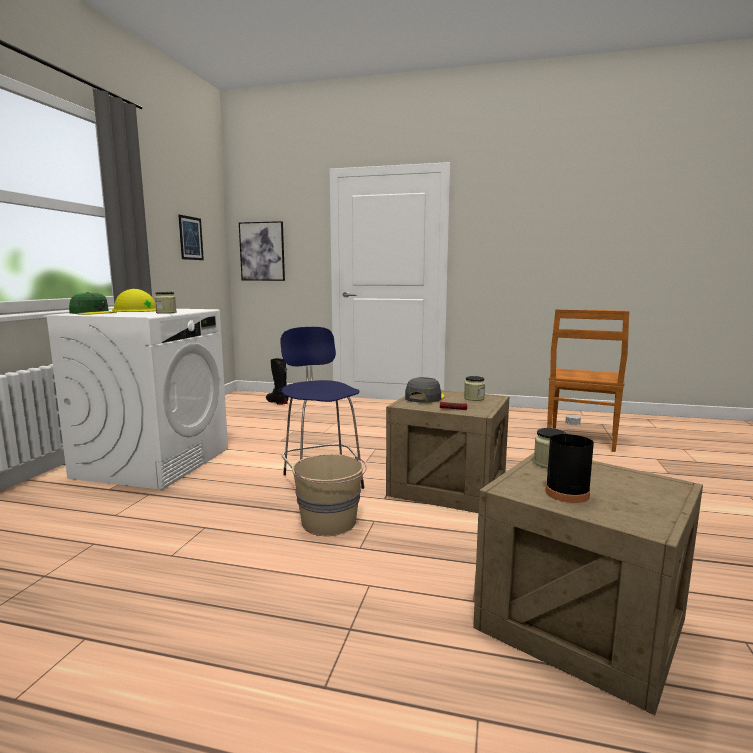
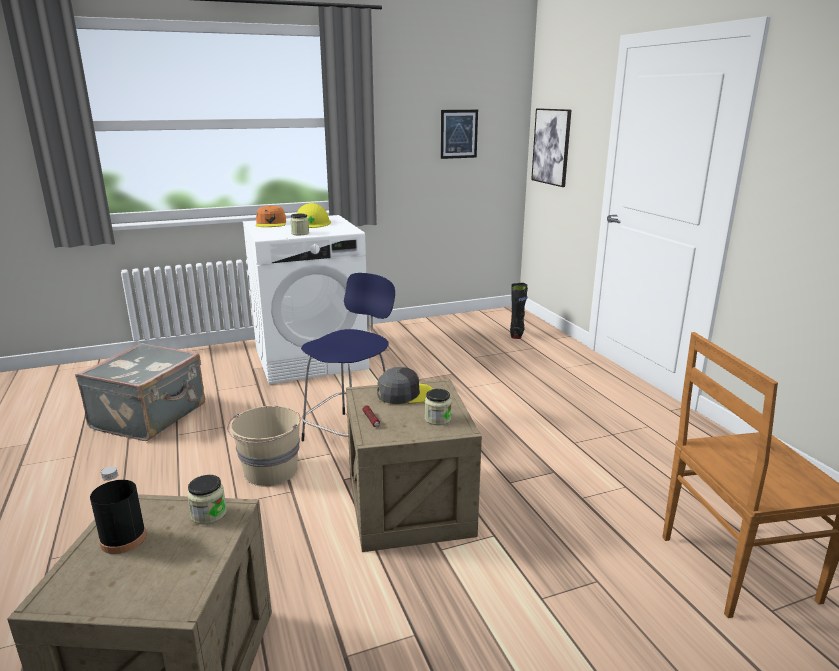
camera: 55 degrees right, 10 degrees up
green cap [69,292,117,315] -> orange cap [256,205,286,227]
none -> grey suitcase [75,343,205,441]

